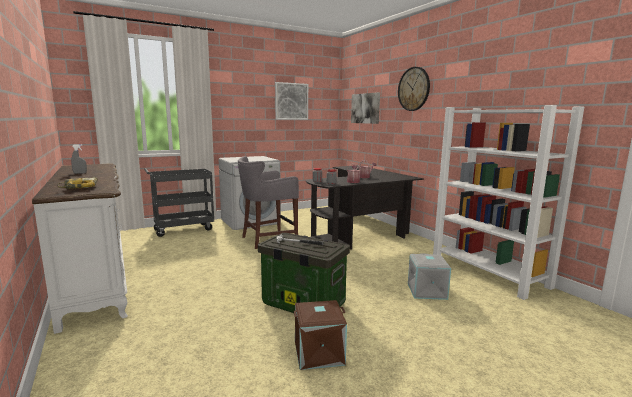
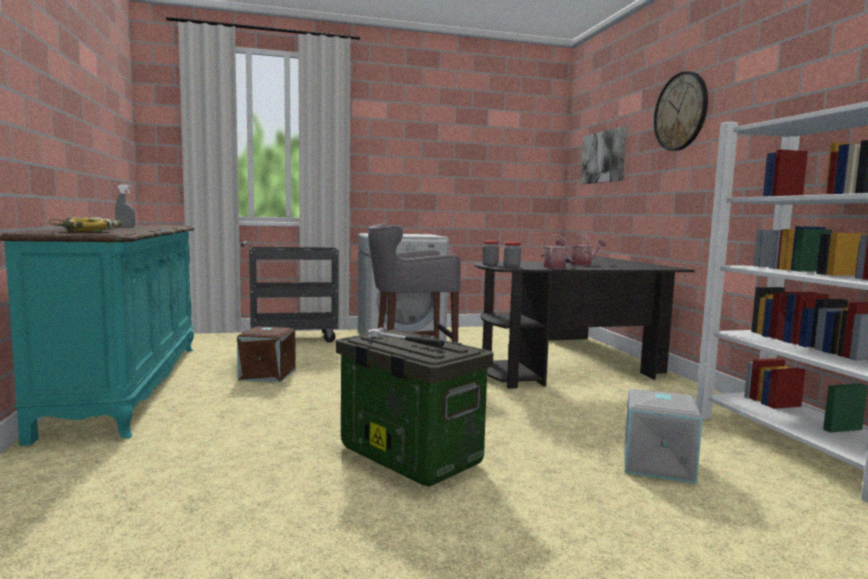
camera: 15 degrees right, 5 degrees down
white cabinet [32,163,128,334] -> turquoise cabinet [0,225,195,446]
picture [275,82,308,120] -> none
brown storage box [294,300,347,370] -> brown storage box moved to [237,326,296,382]

